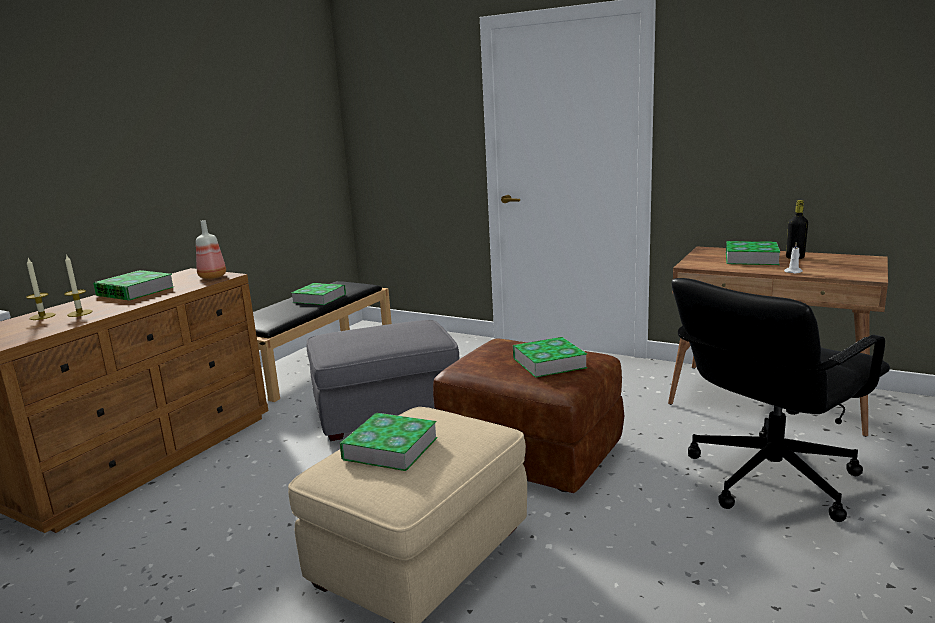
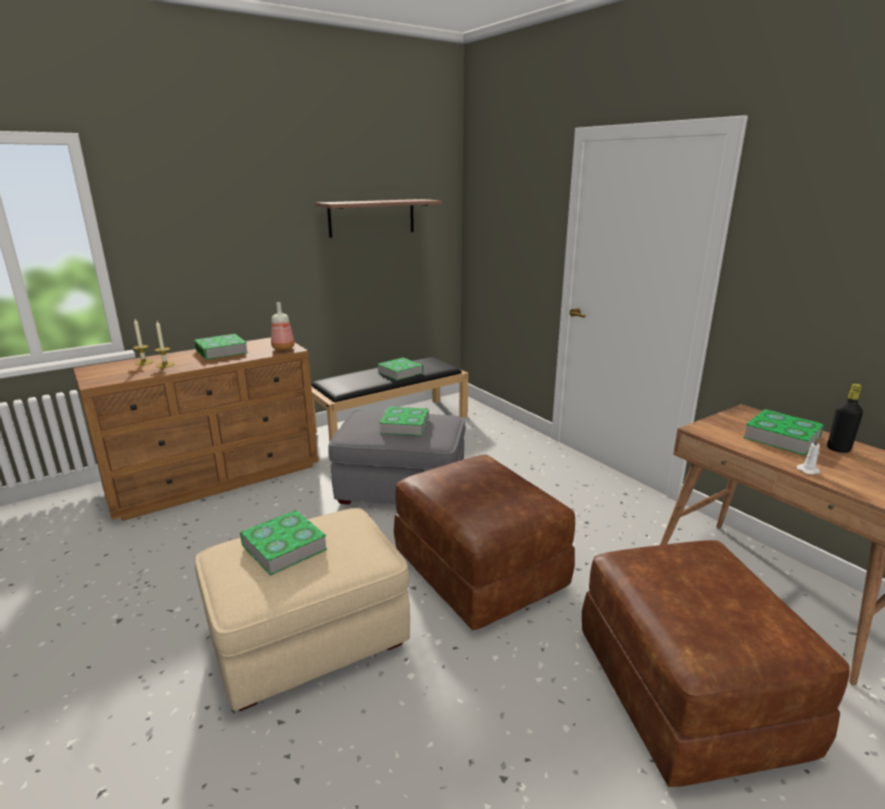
camera: 25 degrees right, 5 degrees up
book [513,337,587,378] -> book moved to [380,407,429,436]
black office chair [672,278,890,522] -> brown ottoman [582,540,850,787]
none -> shelf [315,199,442,238]

